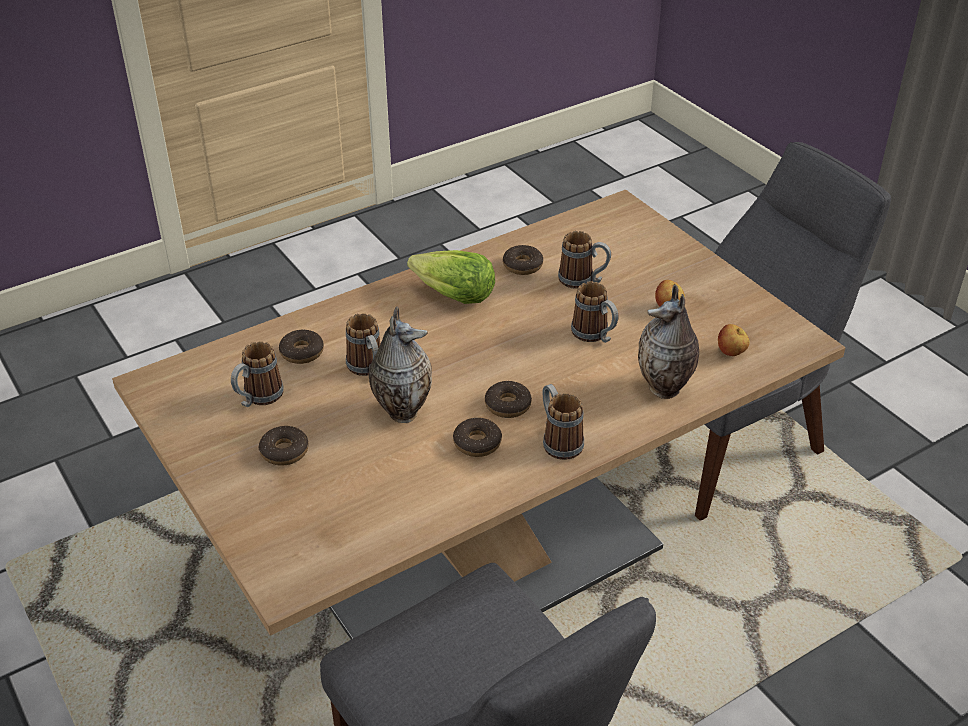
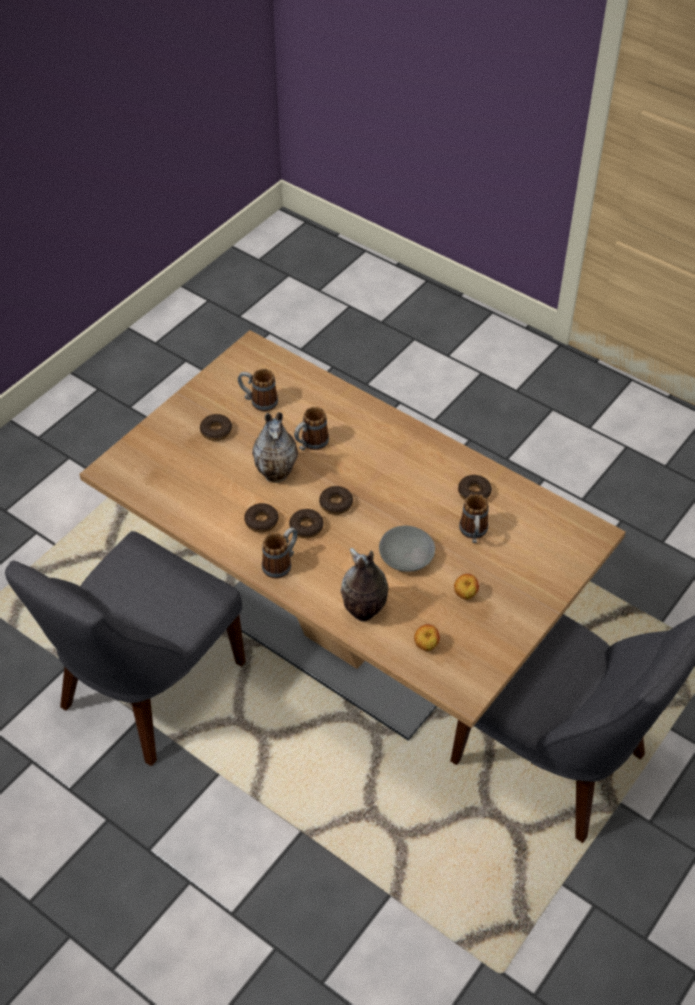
camera: 70 degrees right, 10 degrees up
donut [279,330,324,364] -> donut moved to [319,486,353,515]
lettuce [407,250,495,304] -> none
mug [571,281,618,343] -> grey bowl [379,526,435,572]

